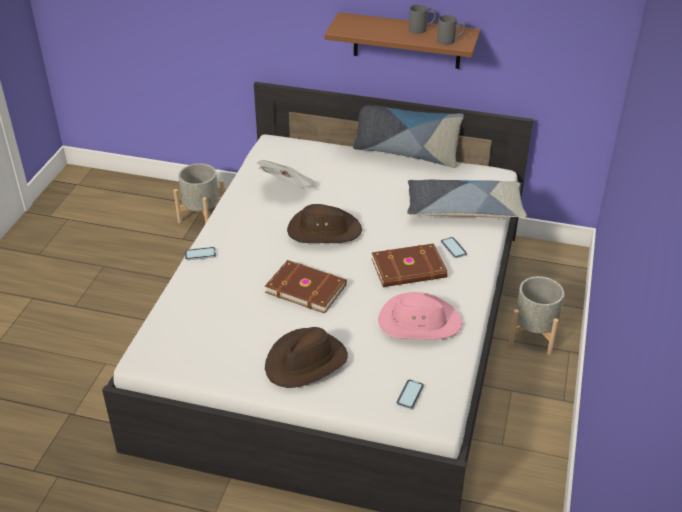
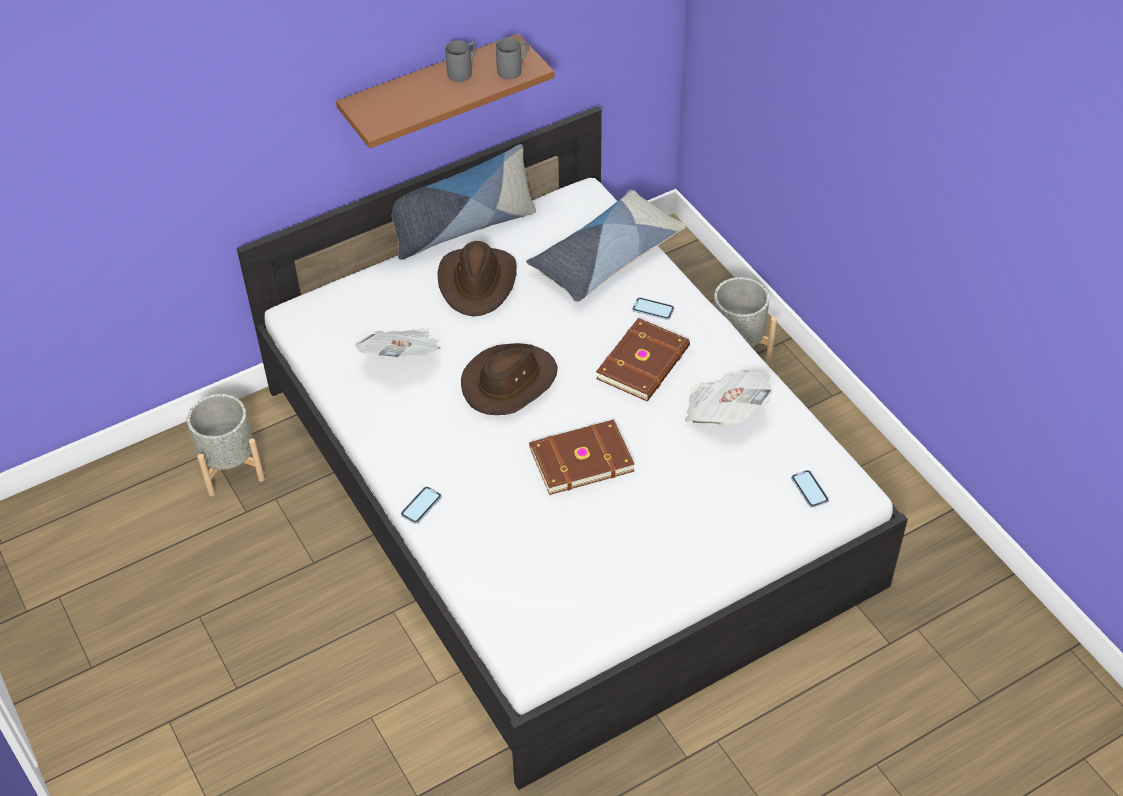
camera: 45 degrees left, 10 degrees up
brown hat [265,327,348,388] -> brown hat moved to [438,241,517,317]
pink hat [378,292,463,340] -> newspaper [685,370,773,427]

